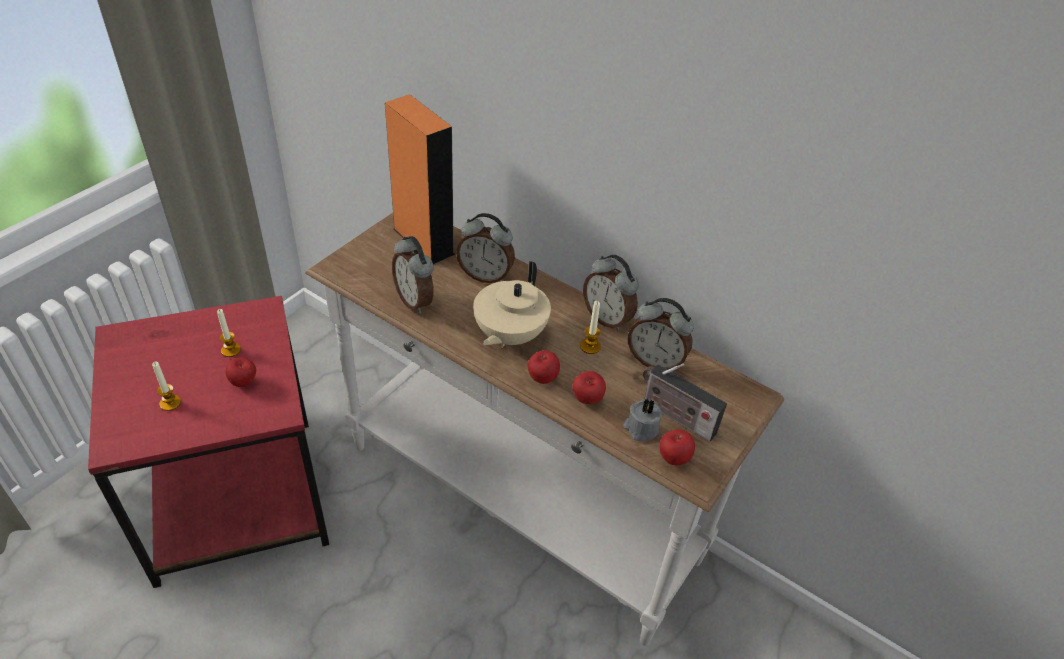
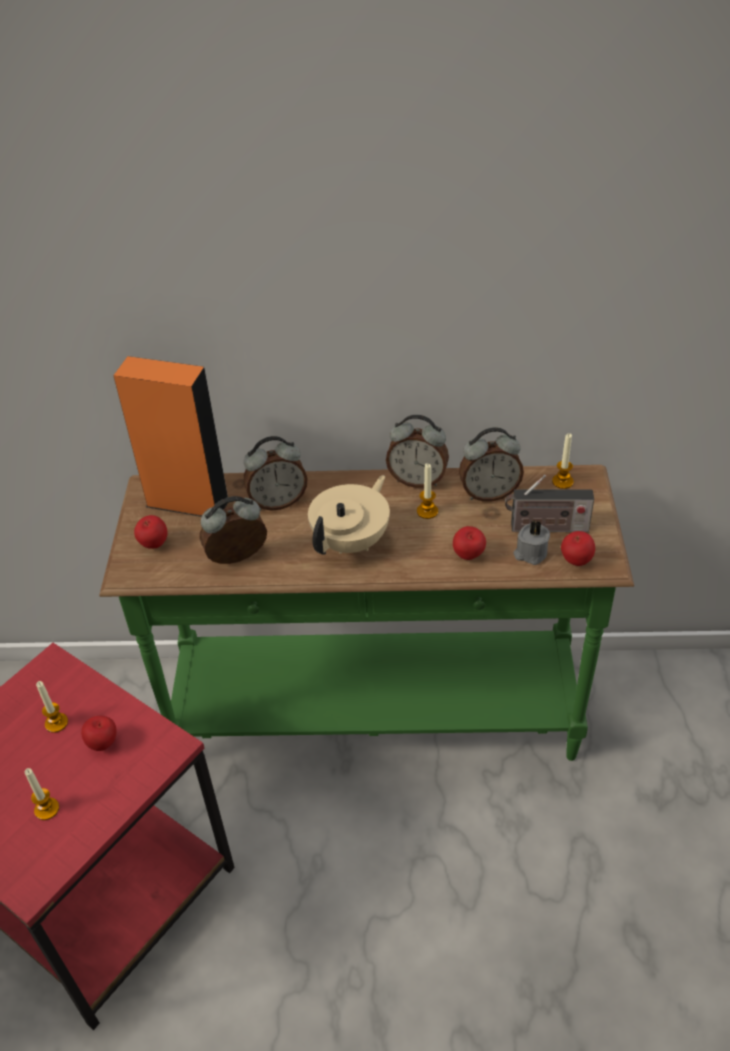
camera: 30 degrees left, 0 degrees up
white console table [305,213,784,646] -> green console table [99,465,634,761]
alarm clock [392,236,434,314] -> alarm clock turned 135 degrees clockwise [199,496,267,564]
beige teapot [473,261,551,348] -> beige teapot turned 135 degrees counterclockwise [308,475,390,555]
apple [528,350,560,384] -> apple moved to [134,515,168,549]
none -> candle [552,433,574,489]

